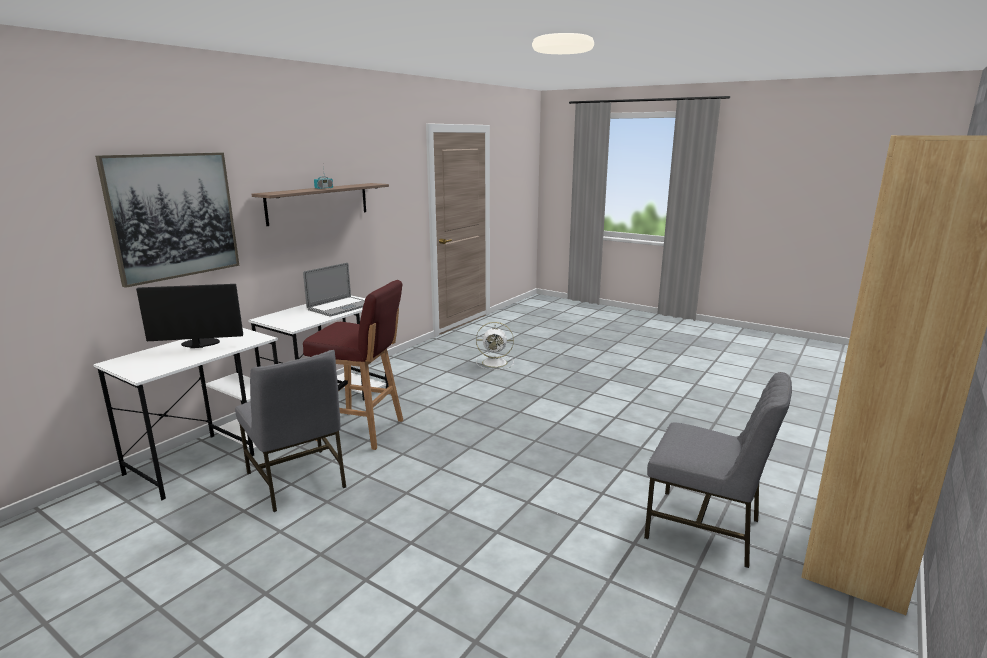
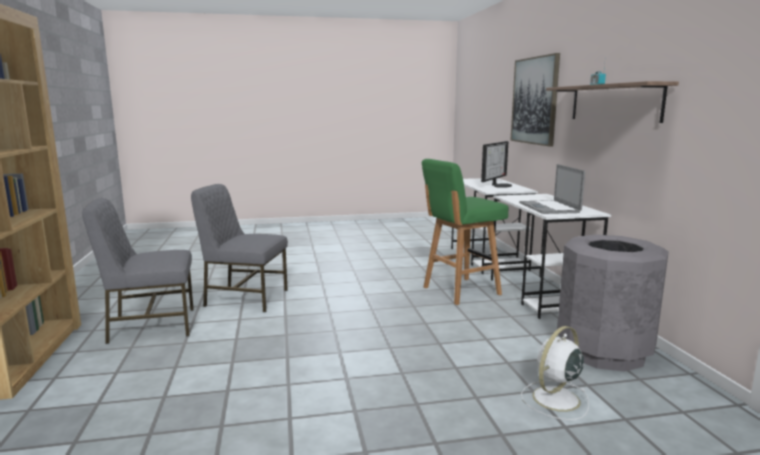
camera: 135 degrees right, 5 degrees down
grey chair [235,350,346,512] -> grey chair moved to [191,184,288,312]
red stool [303,280,403,450] -> green stool [422,159,508,305]
none -> grey trash can [557,235,669,372]

